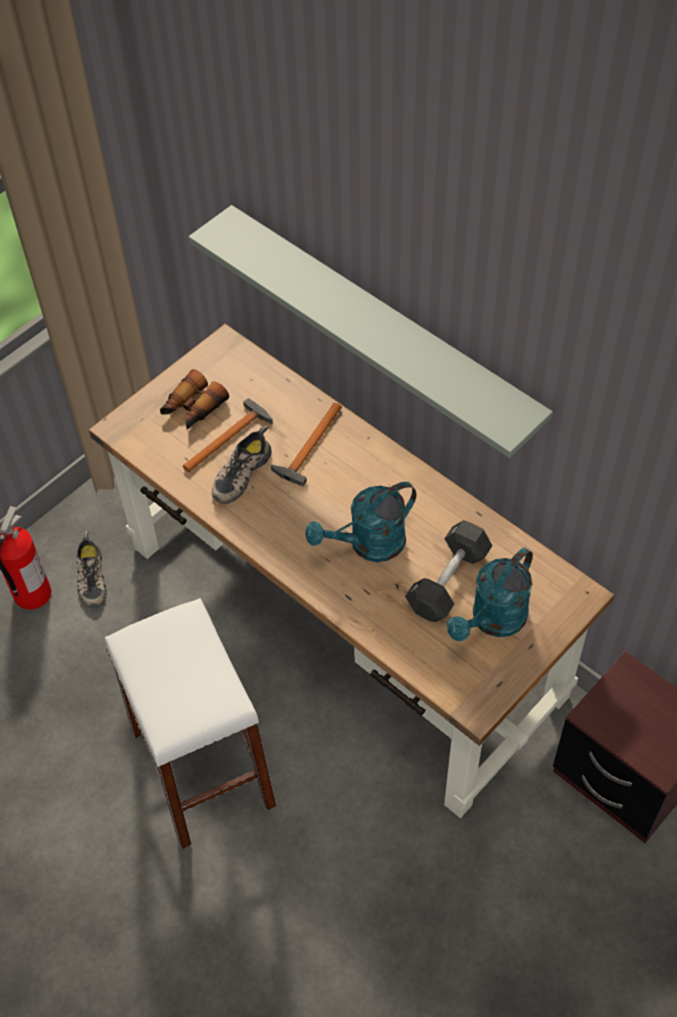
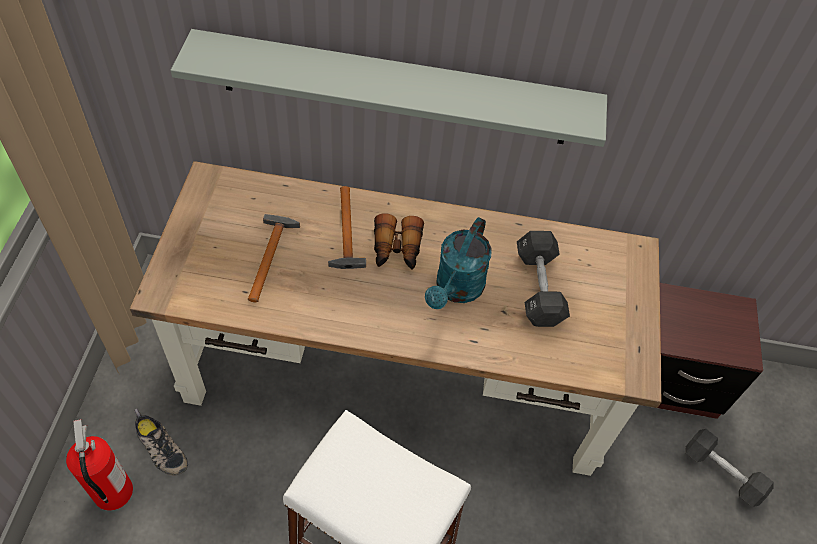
camera: 40 degrees left, 0 degrees up
binoculars [160,369,229,429] -> binoculars moved to [374,213,424,269]
shoe [212,425,272,504] -> none
turquoise watering can [447,547,533,641] -> none
none -> black dumbbell [685,429,774,507]

